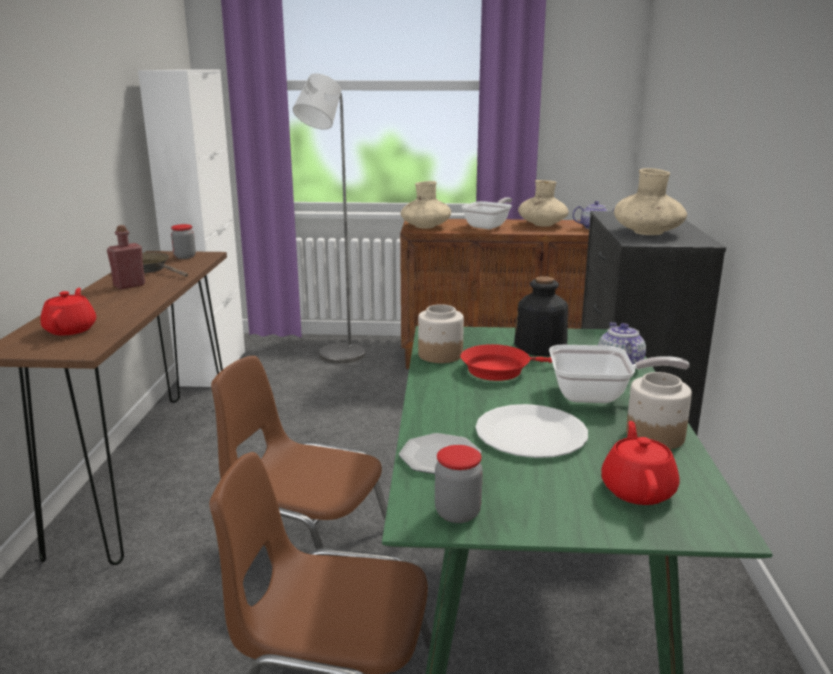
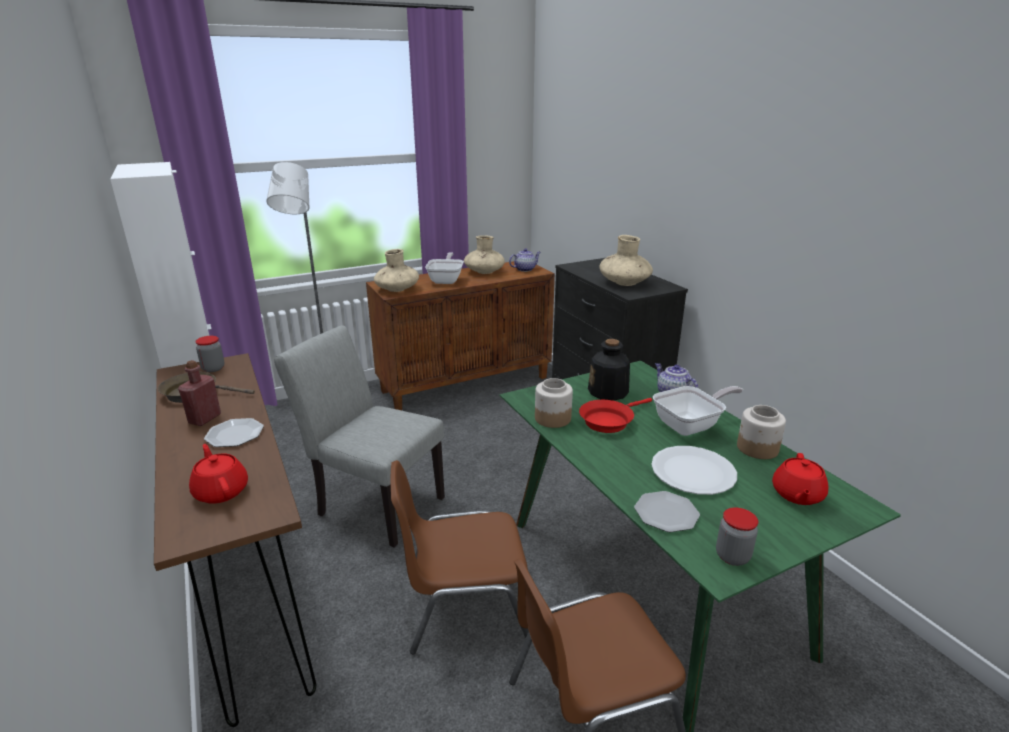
camera: 30 degrees left, 5 degrees up
red teapot [601,421,680,505] -> red teapot turned 135 degrees counterclockwise [772,453,828,505]
none -> plate [204,418,264,447]
none -> grey chair [274,326,445,548]

